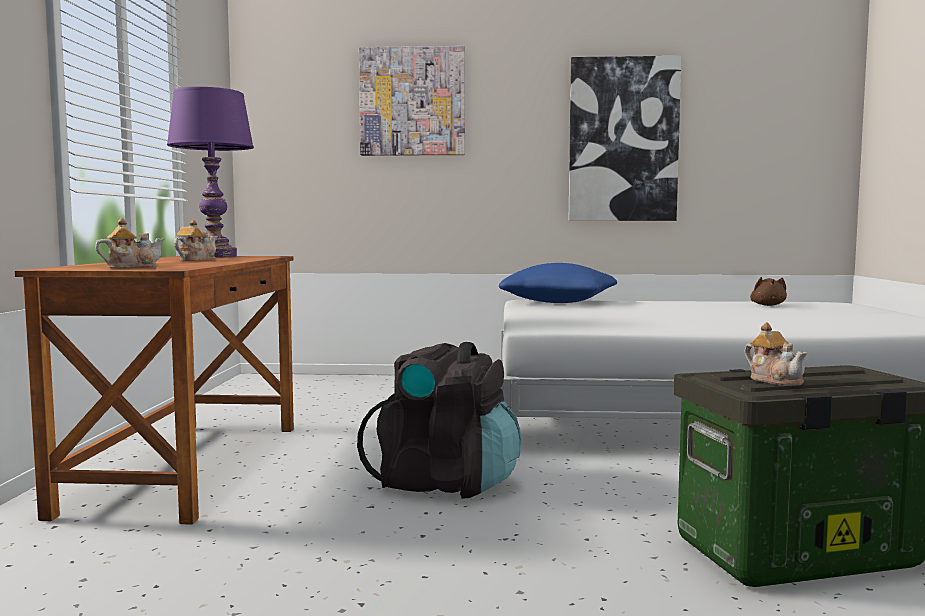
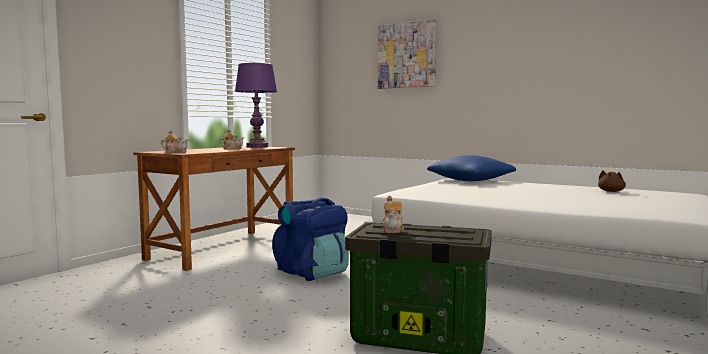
camera: 30 degrees right, 0 degrees up
black backpack [357,342,521,499] -> blue backpack [272,198,349,281]
picture [569,56,681,221] -> none

